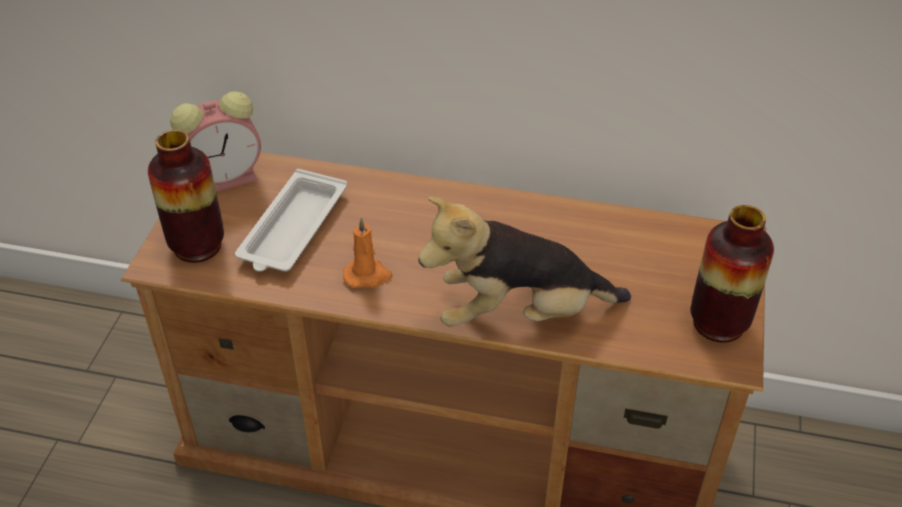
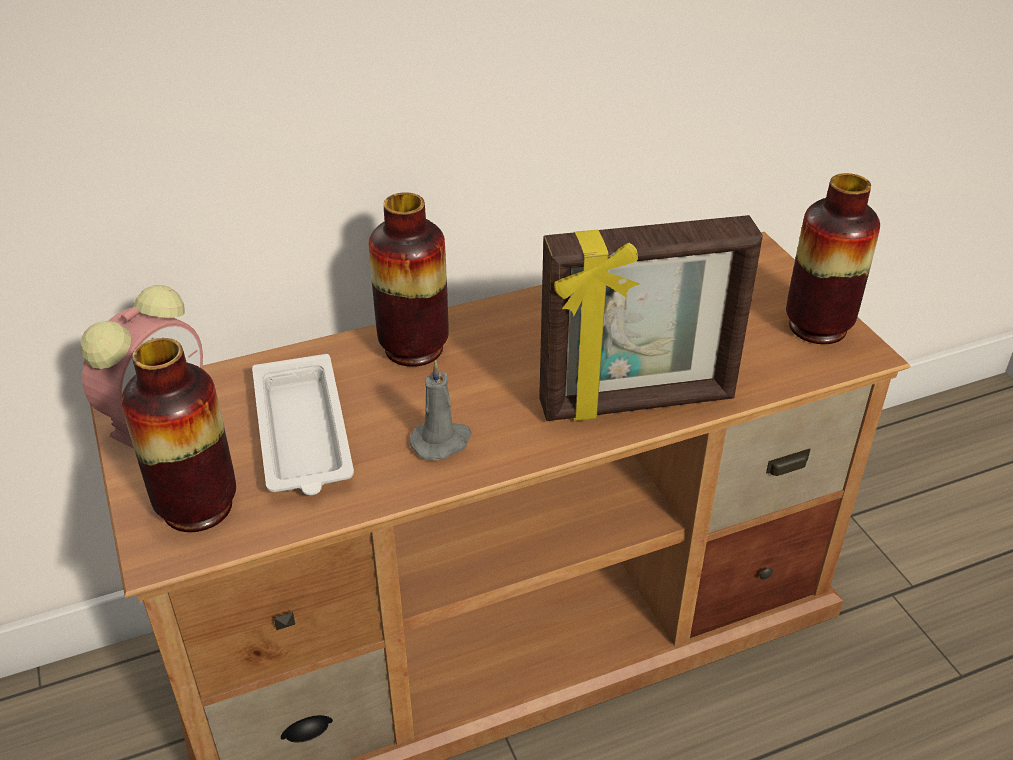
camera: 35 degrees left, 5 degrees down
orange candle [343,217,393,288] -> grey candle [410,360,472,460]
plush toy [418,197,631,327] -> picture frame [539,215,763,421]
none -> vase [369,192,448,367]

